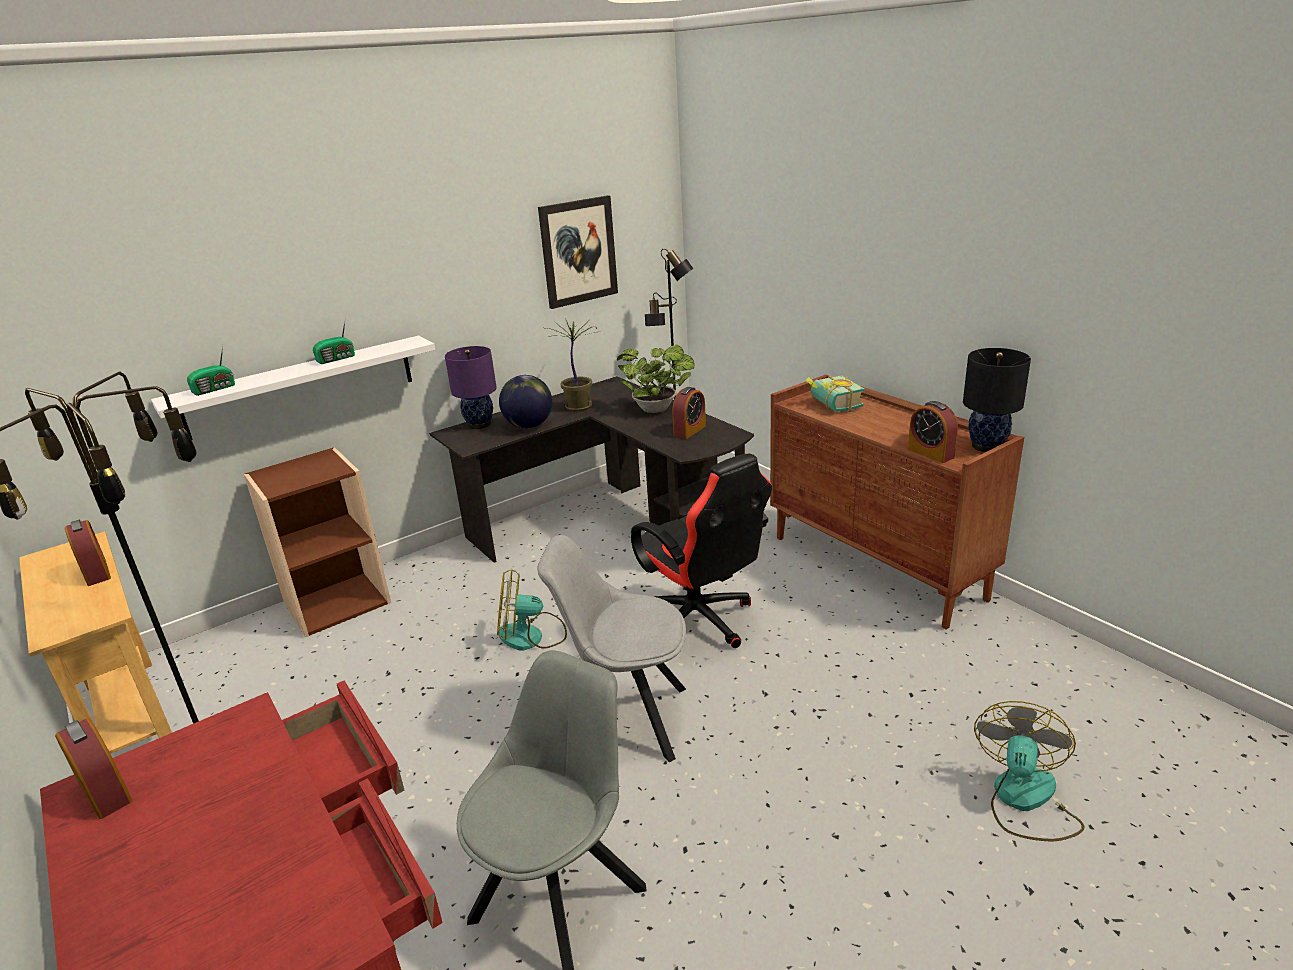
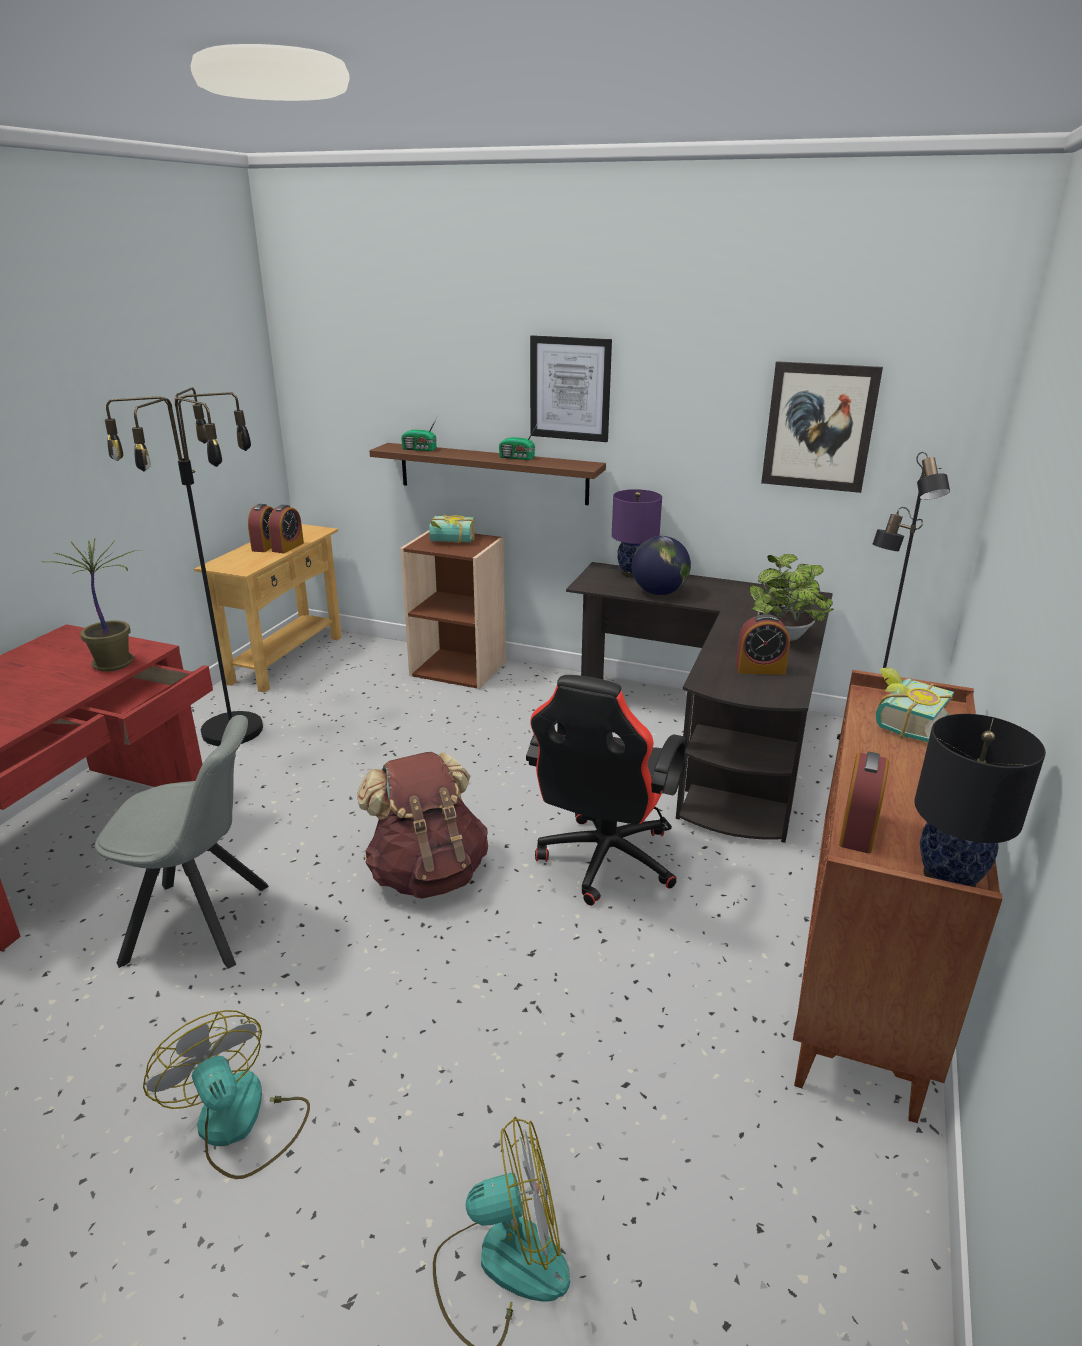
camera: 55 degrees right, 0 degrees up
alarm clock [55,718,133,819] -> alarm clock moved to [248,504,274,552]
white shelf [151,336,435,440] -> brown shelf [369,443,606,505]
fan [497,569,567,651] -> fan moved to [143,1010,310,1179]
grey chair [537,535,686,762] -> brown backpack [357,752,488,899]
potted plant [545,318,597,412] -> potted plant moved to [41,538,139,672]
none -> book [429,514,475,543]
none -> picture [530,335,612,442]

